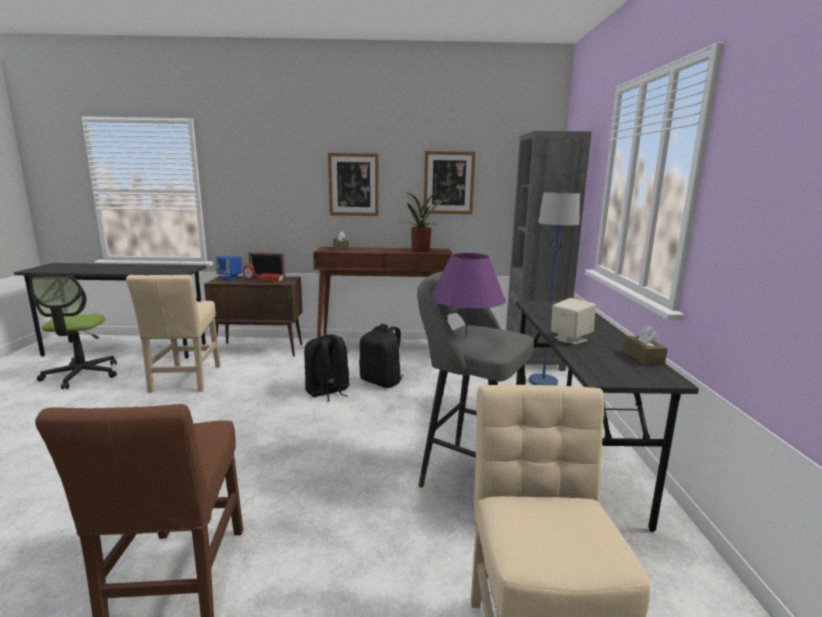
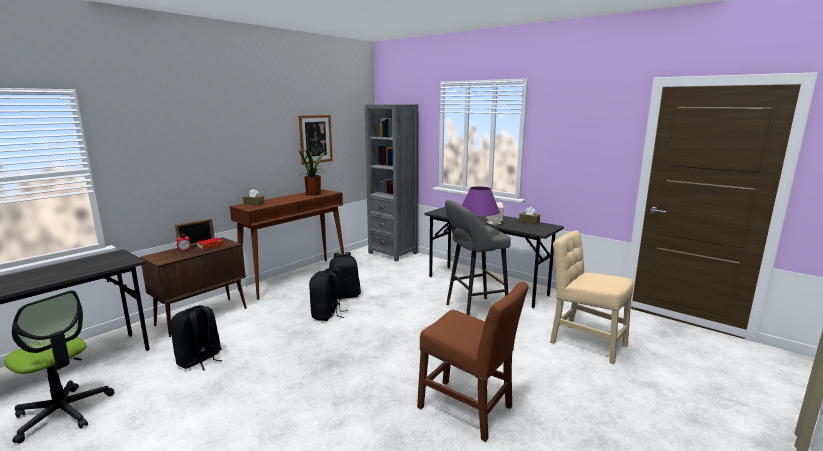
camera: 50 degrees left, 0 degrees up
beige chair [126,275,221,393] -> black backpack [170,305,223,371]
blue speaker [216,256,242,280] -> none
picture [328,153,379,216] -> none
blue floor lamp [529,192,580,385] -> none

